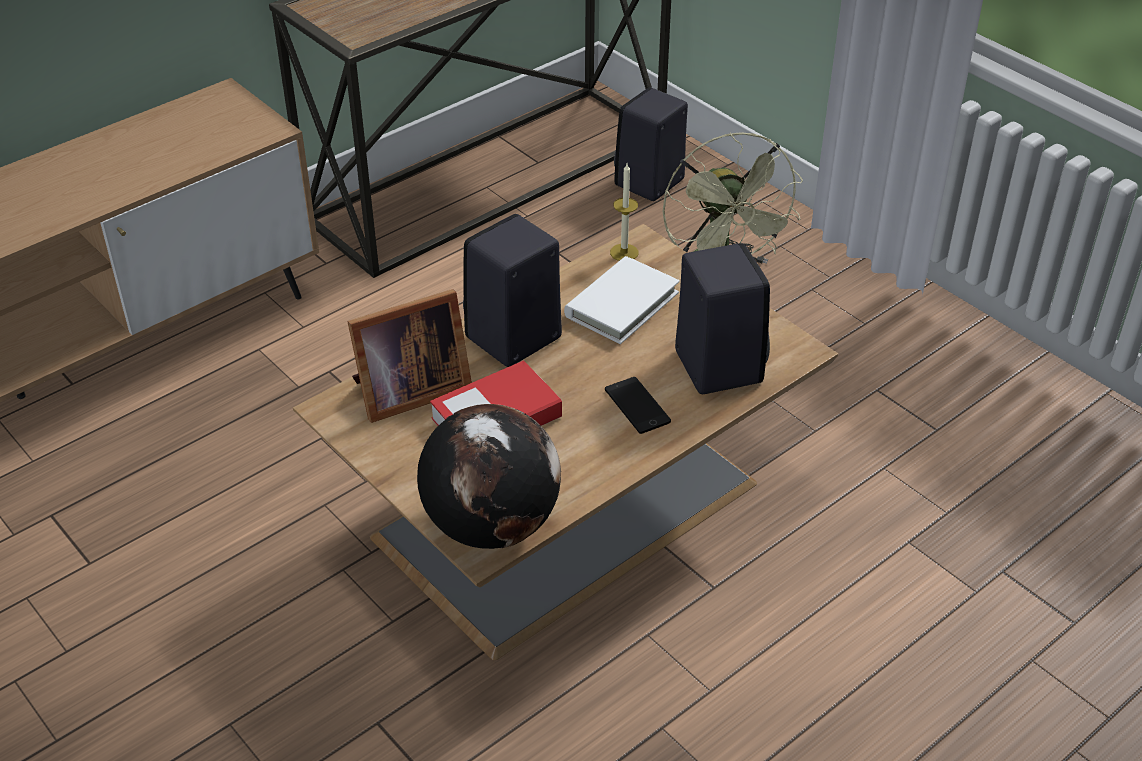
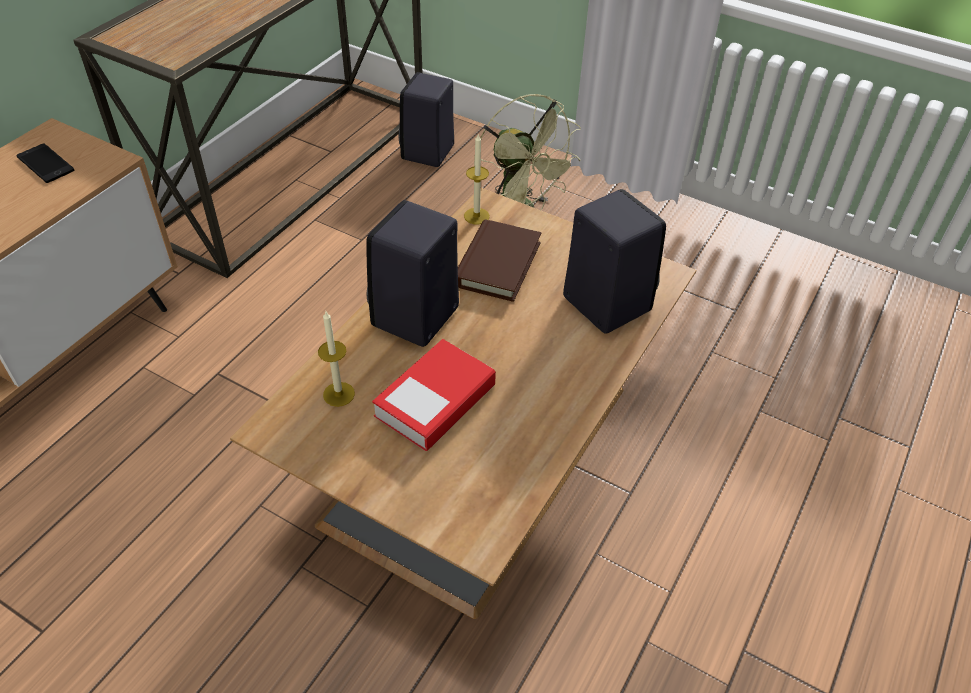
camera: 20 degrees left, 5 degrees up
picture frame [347,289,472,423] -> candle [318,312,355,407]
globe [417,404,561,549] -> none
white book [564,256,680,344] -> brown book [458,219,541,302]
phone [605,377,671,434] -> phone moved to [16,143,74,183]

